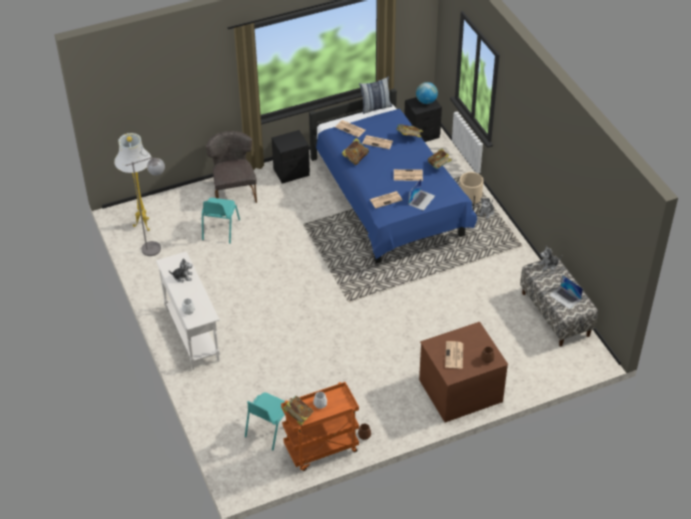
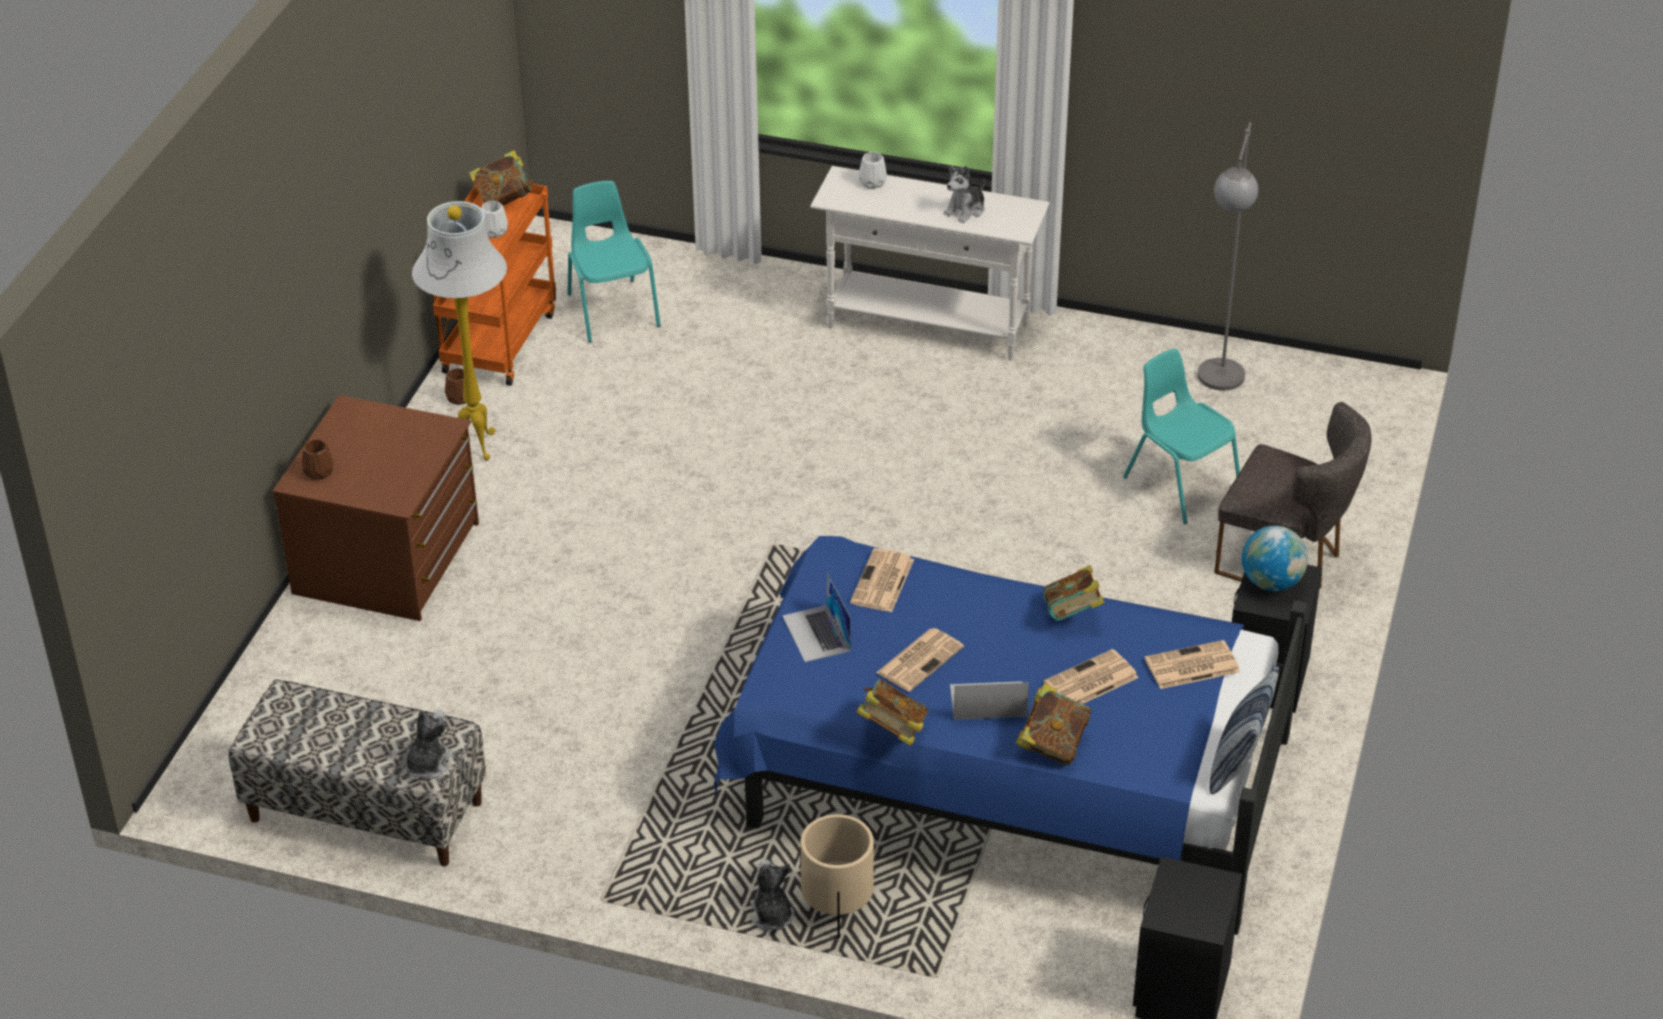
camera: 130 degrees right, 5 degrees down
white floor lamp [114,133,152,231] -> white floor lamp moved to [412,201,507,460]
globe [416,82,438,104] -> globe moved to [1242,526,1308,591]
newspaper [445,341,463,369] -> none
laptop [549,275,583,309] -> laptop moved to [950,681,1029,720]

